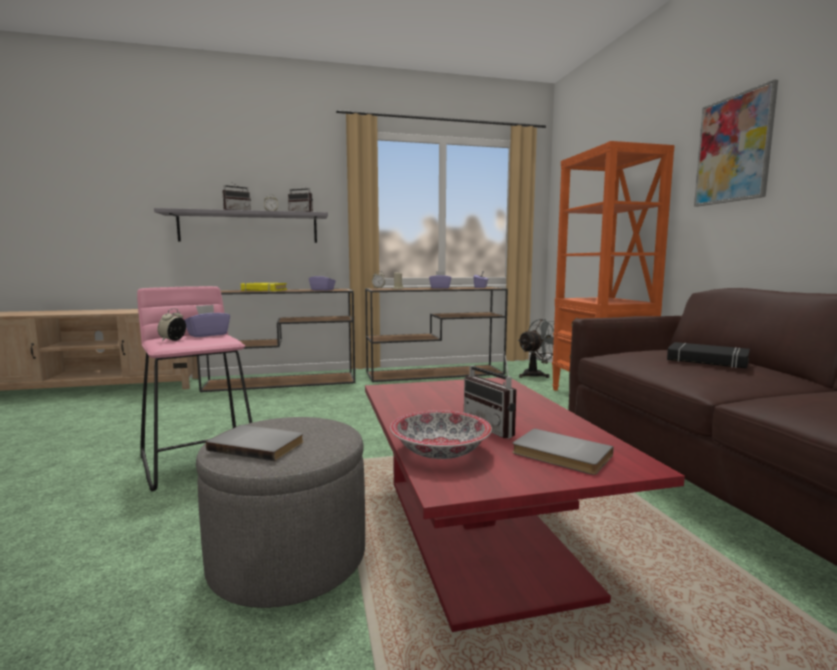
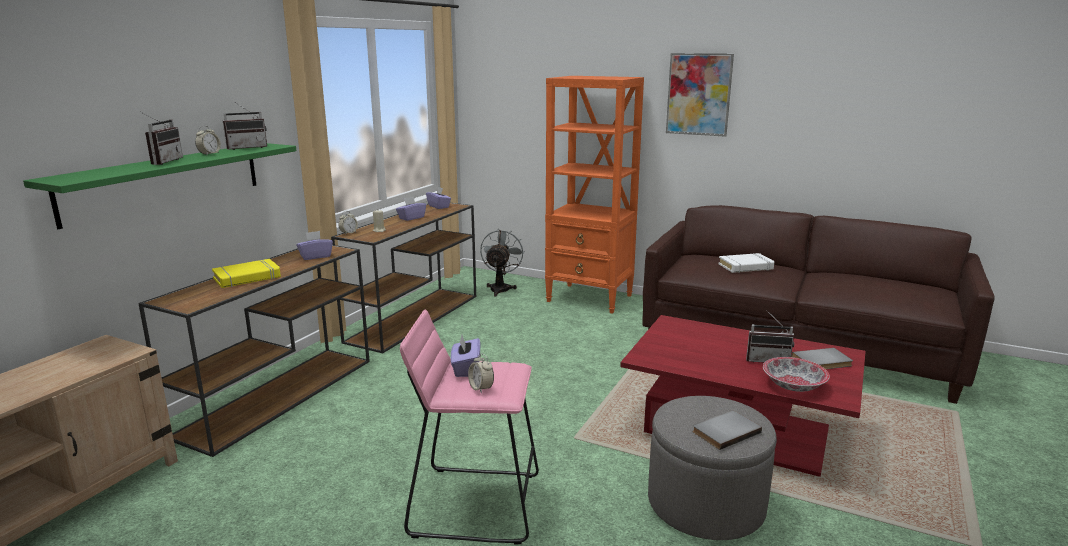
camera: 50 degrees left, 10 degrees up
grey shelf [154,208,328,243] -> green shelf [23,143,296,229]
black book [667,342,750,368] -> white book [718,253,774,273]

